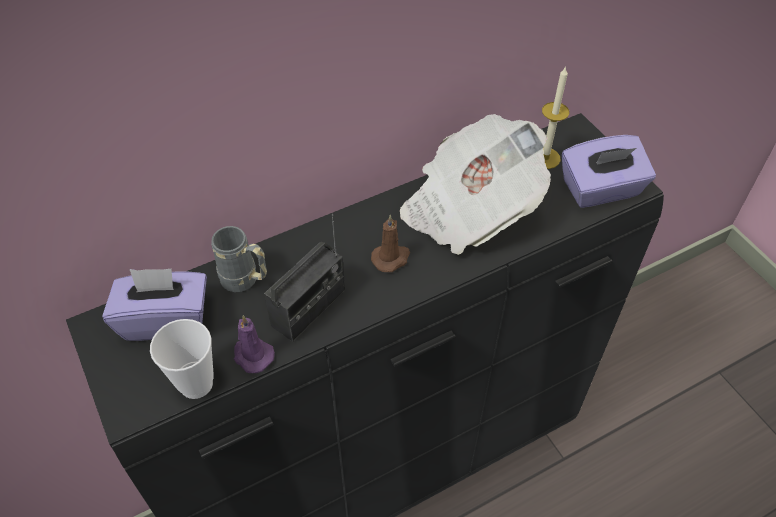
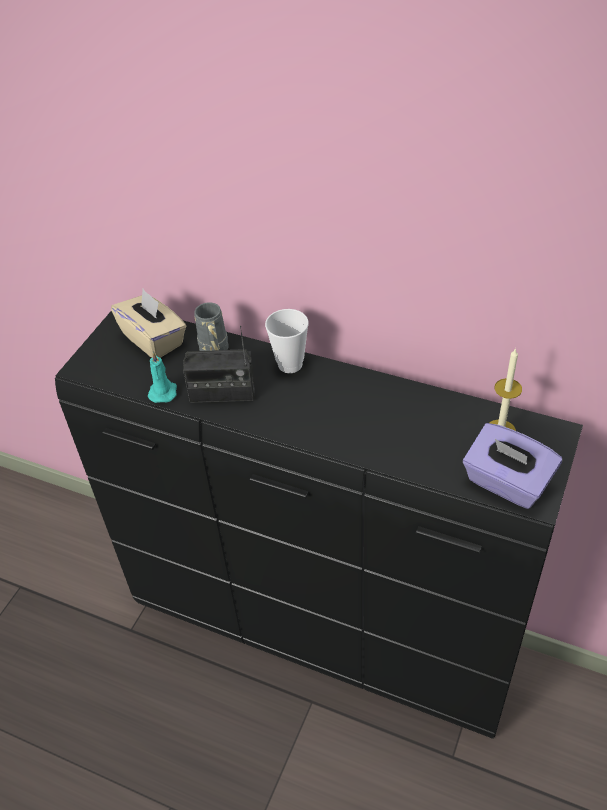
camera: 55 degrees right, 5 degrees down
purple tissue box [102,269,207,341] -> beige tissue box [111,289,186,358]
cup [150,319,214,399] -> cup moved to [265,309,309,373]
purple candle [234,315,275,373] -> turquoise candle [148,351,177,403]
brown candle [371,215,410,272] -> none
newspaper [400,114,551,255] -> none

